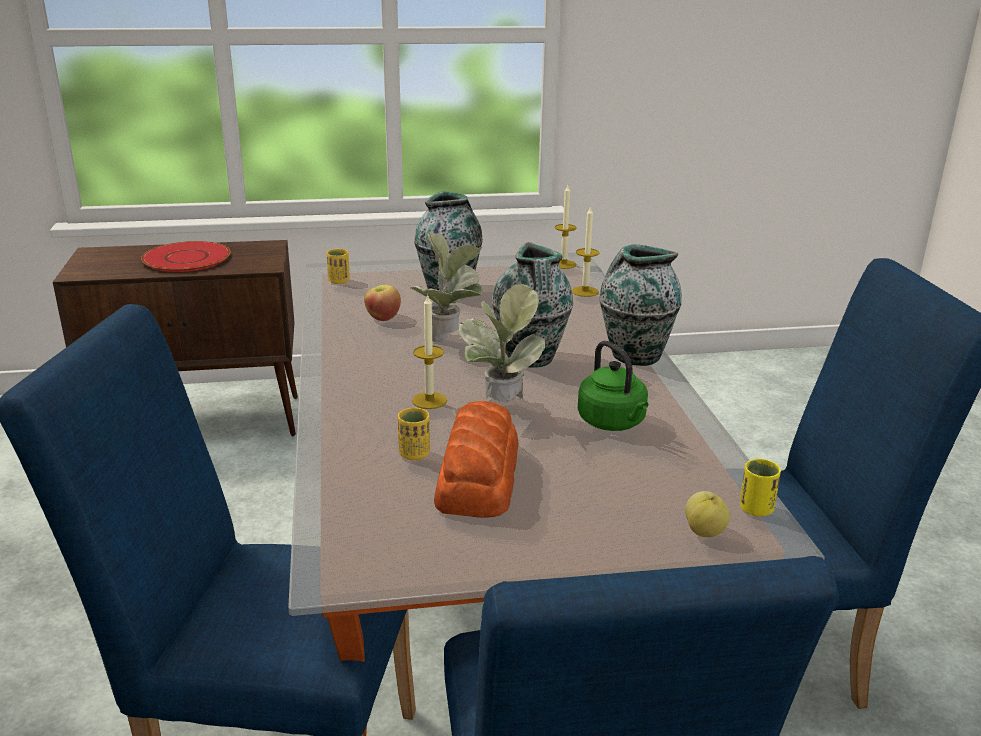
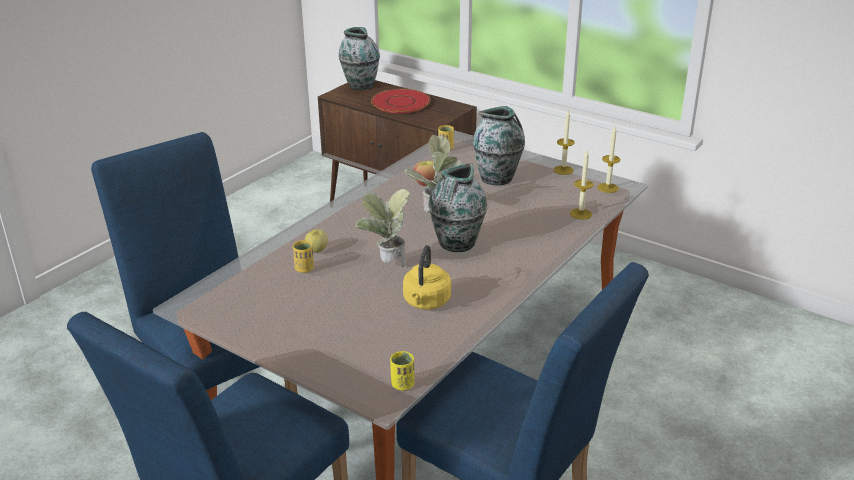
camera: 45 degrees right, 5 degrees up
candle [412,294,447,409] -> candle moved to [553,110,574,175]
bread [434,401,519,518] -> none
green kettle [578,341,648,431] -> yellow kettle [403,245,451,310]
vase [599,244,682,366] -> vase moved to [339,27,380,90]
apple [685,491,730,537] -> apple moved to [305,229,328,253]

